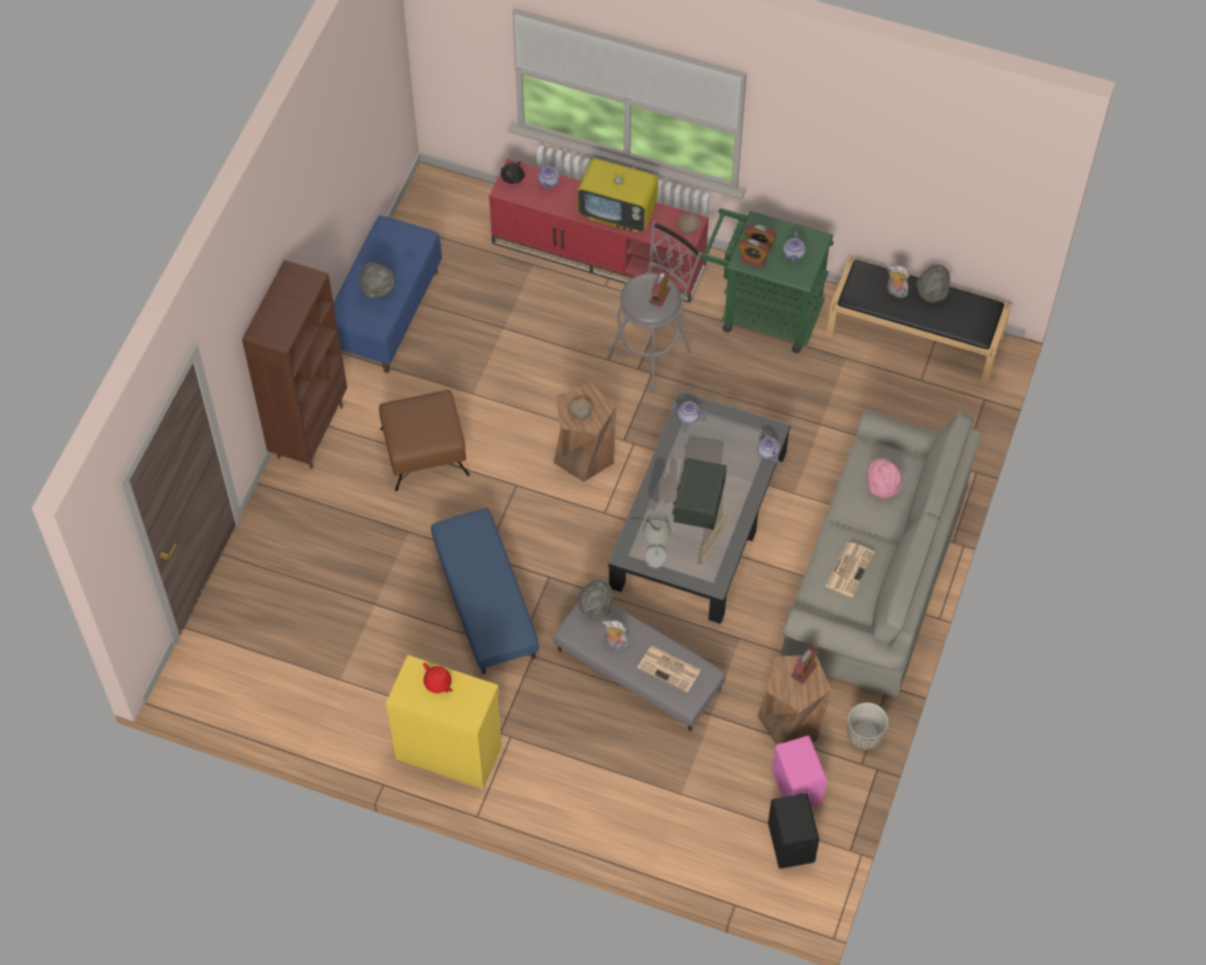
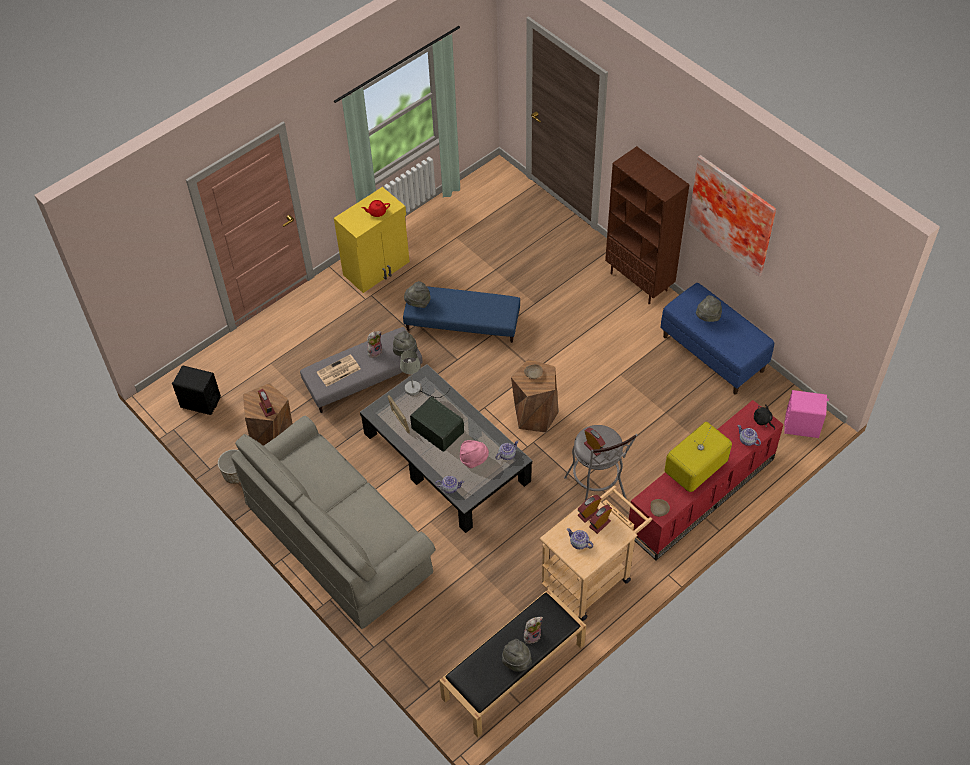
camera: 120 degrees right, 5 degrees down
brown ottoman [379,390,470,491] -> none
green cart [700,208,834,353] -> beige cart [539,485,652,621]
pink speaker [772,736,827,806] -> pink speaker moved to [784,390,829,438]
newspaper [825,542,875,597] -> none
pink hat [867,458,902,498] -> pink hat moved to [460,440,489,468]
none -> grey hat [404,281,431,308]
none -> picture [688,155,776,277]

